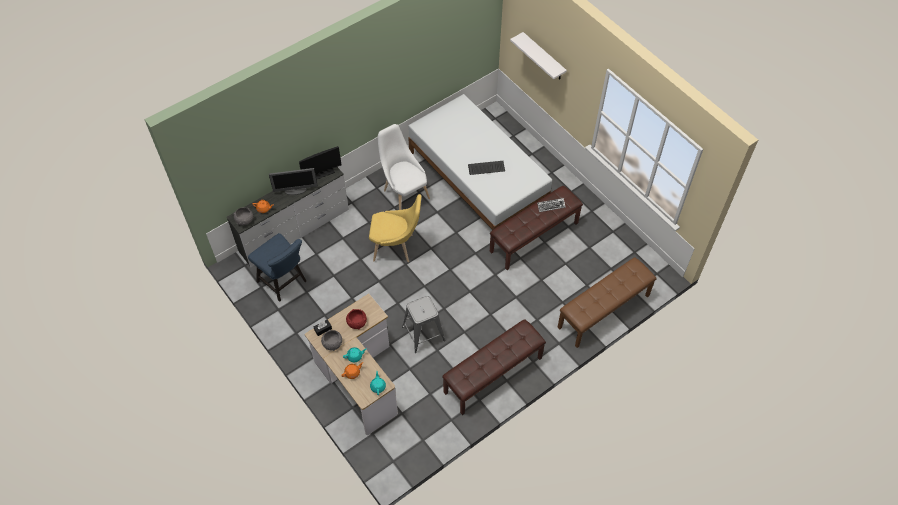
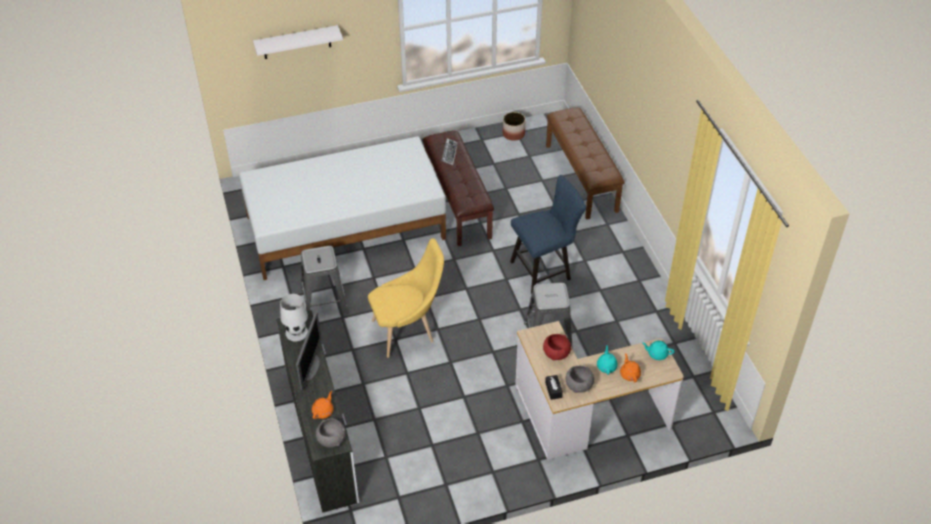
camera: 70 degrees left, 10 degrees down
blue chair [248,233,306,302] -> blue chair moved to [510,175,587,294]
monitor [299,146,342,180] -> white table lamp [280,294,308,342]
yellow chair [369,194,421,262] -> yellow chair turned 45 degrees clockwise [368,238,444,358]
white chair [378,124,430,210] -> grey stool [301,246,349,313]
brown bench [442,319,546,415] -> none
keyboard [468,161,505,175] -> none
none -> planter [503,112,526,141]

